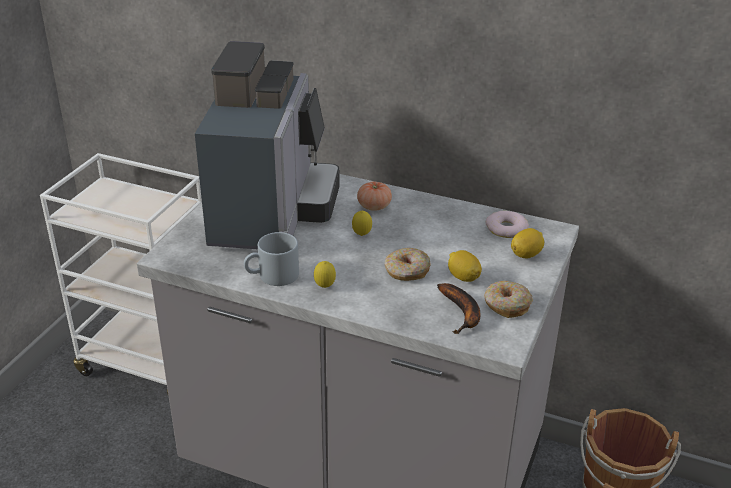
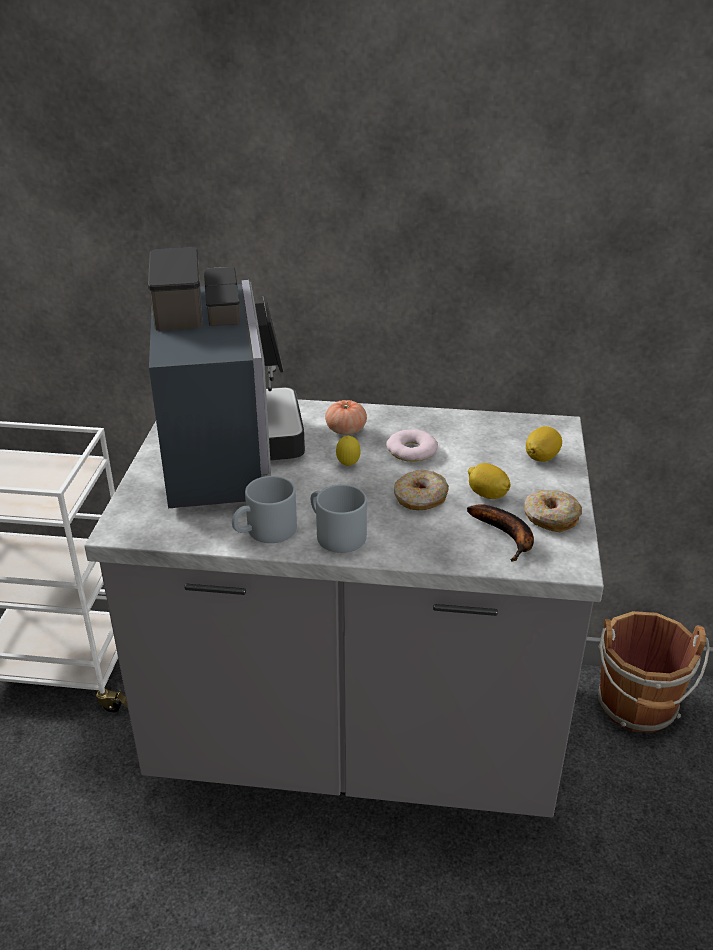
camera: 15 degrees left, 0 degrees up
lemon [314,261,336,288] -> grey mug [311,484,367,553]
donut [485,211,529,238] -> donut moved to [386,429,438,462]

